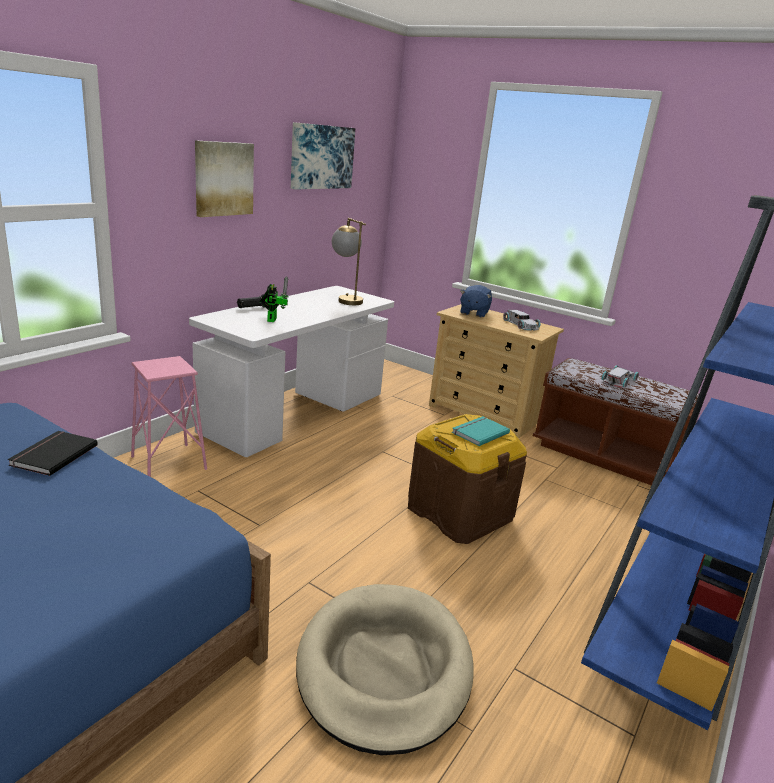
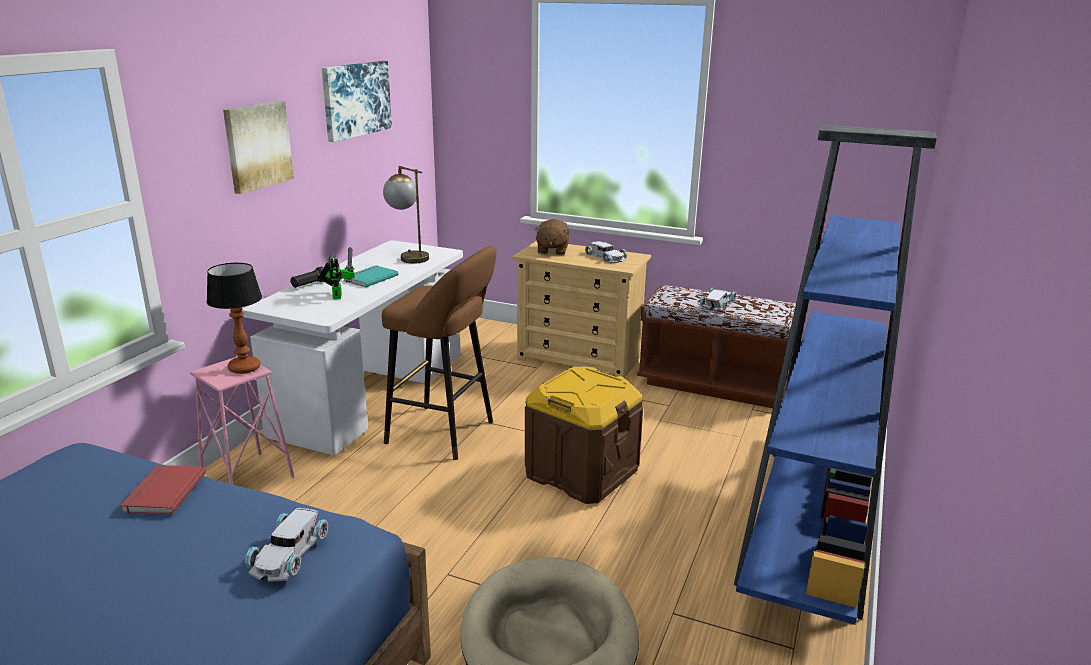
camera: 10 degrees left, 0 degrees up
black book [8,431,98,476] -> red book [120,465,206,514]
turquoise book [452,416,510,446] -> turquoise book moved to [344,265,398,287]
blue plush toy [460,285,492,318] -> brown plush toy [534,219,570,255]
none -> table lamp [206,263,262,374]
none -> white toy car [245,508,328,582]
none -> brown stool [382,246,497,460]

